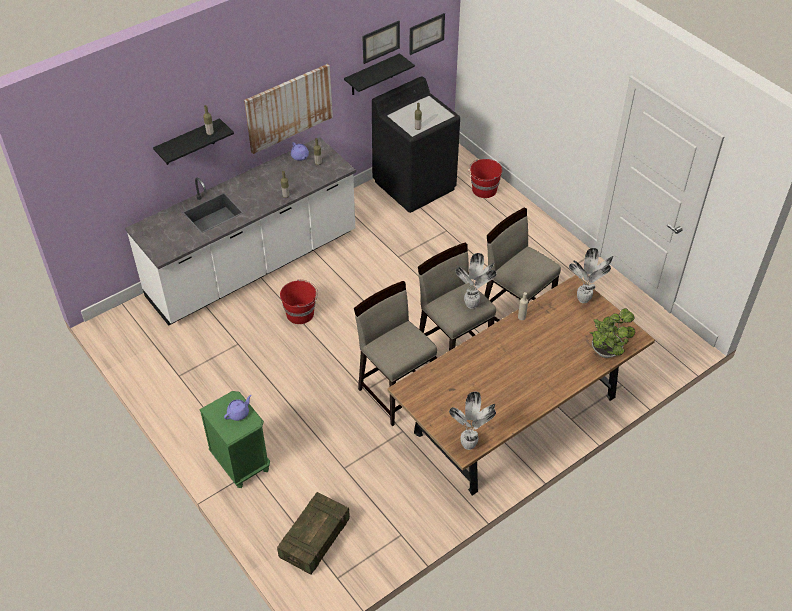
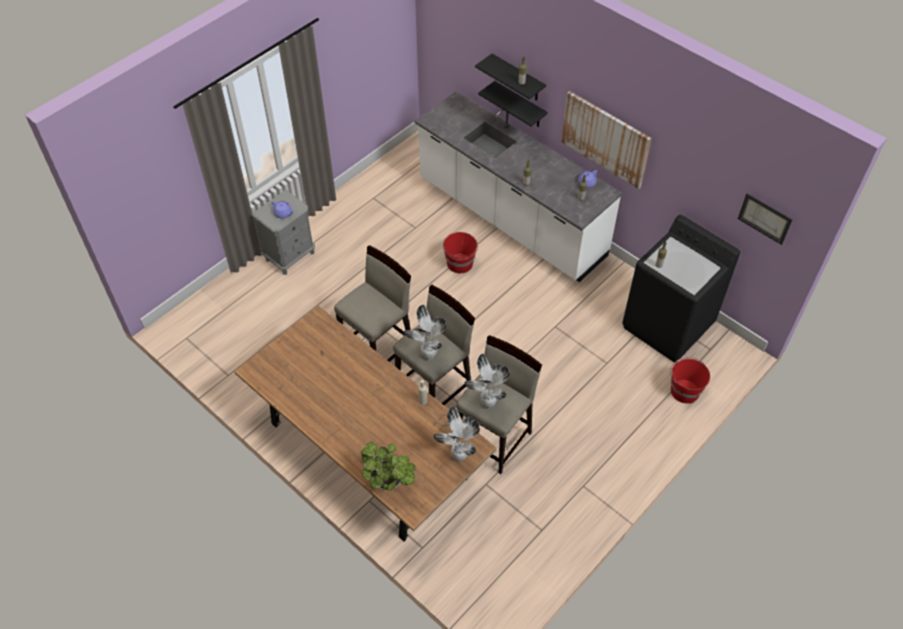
camera: 80 degrees right, 5 degrees up
green nightstand [199,391,270,488] -> grey nightstand [251,190,315,275]
crate [277,492,350,575] -> none
black shelf [344,53,415,95] -> black shelf moved to [478,81,548,127]
picture [362,21,400,64] -> none
potted plant [449,391,496,450] -> potted plant moved to [464,354,510,408]

